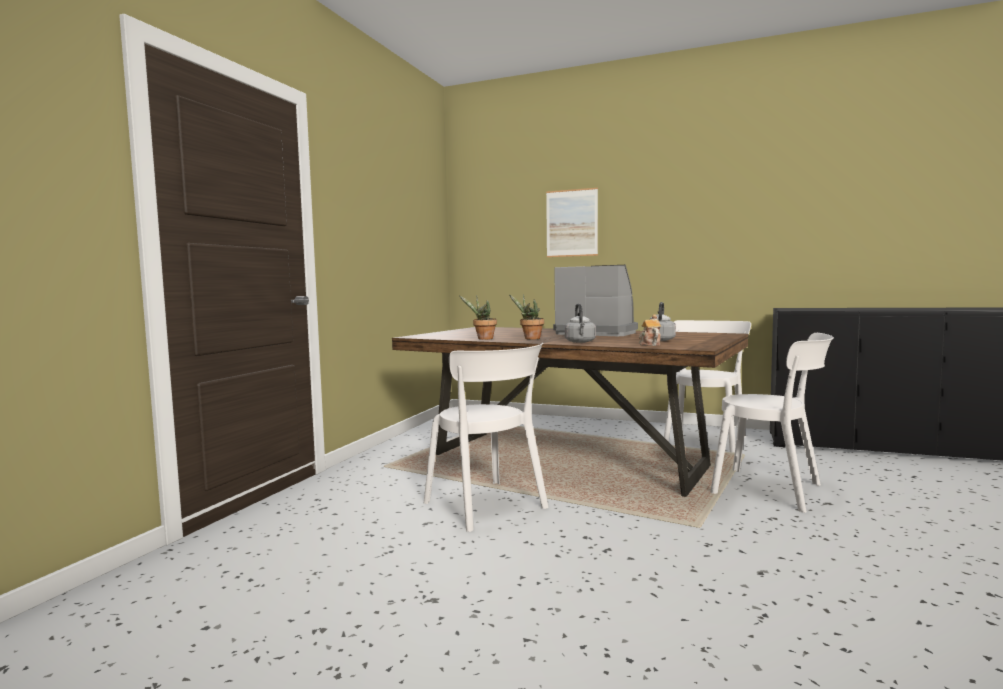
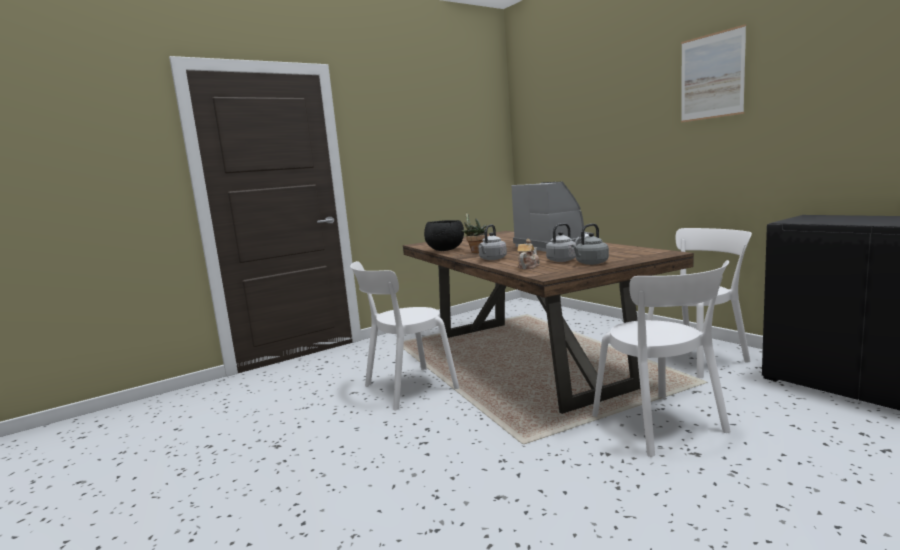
camera: 35 degrees right, 5 degrees up
white chair [424,343,549,532] -> white chair turned 60 degrees clockwise [350,261,459,411]
potted plant [459,295,497,340] -> black bowl [424,220,464,251]
picture [546,188,598,257] -> picture moved to [681,24,746,122]
none -> grey kettle [571,223,609,265]

